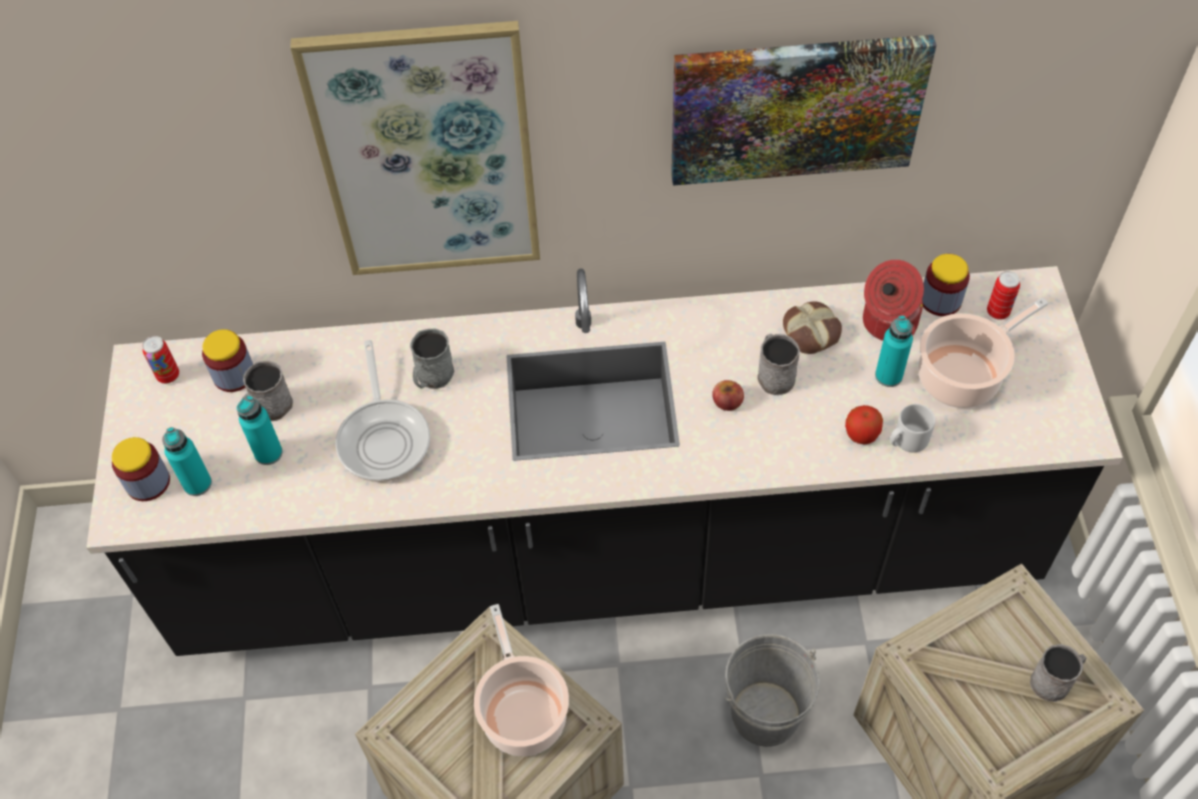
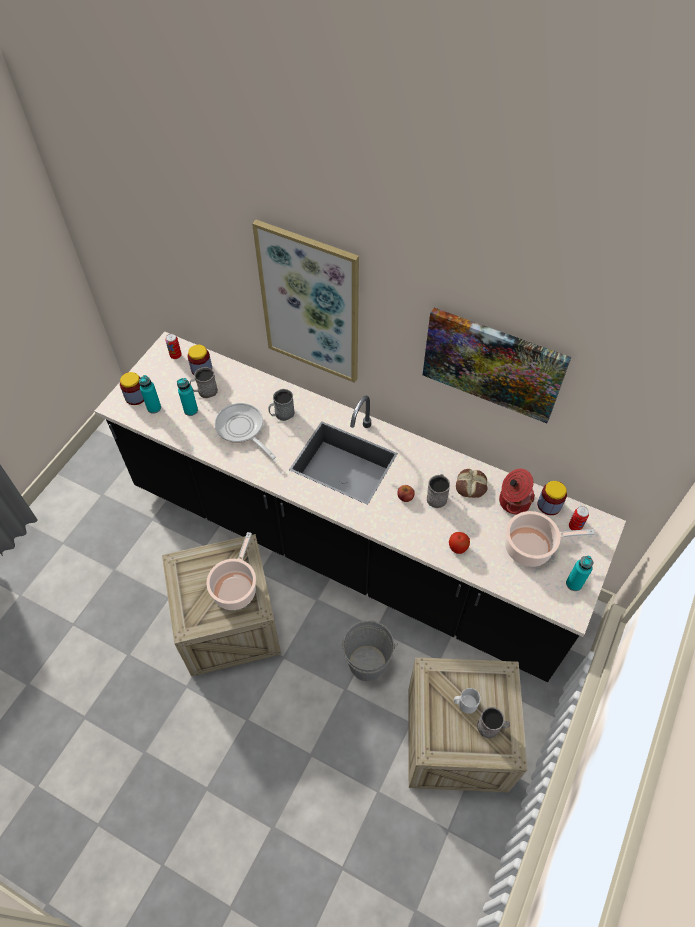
camera: 30 degrees right, 0 degrees up
frying pan [336,340,430,482] -> frying pan turned 120 degrees clockwise [215,403,276,459]
turquoise bottle [875,315,913,387] -> turquoise bottle moved to [566,556,593,591]
grey mug [890,404,935,453] -> grey mug moved to [454,688,481,714]

